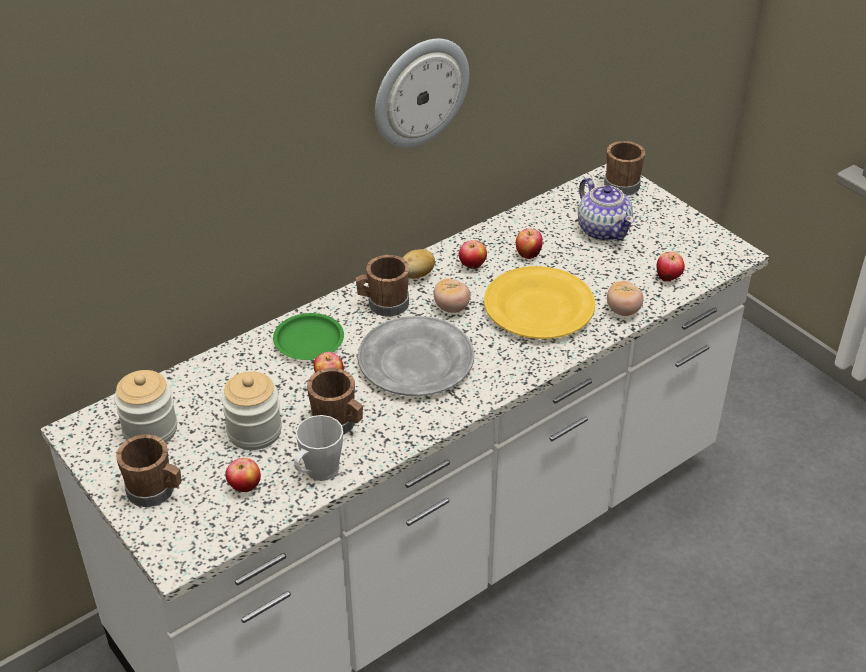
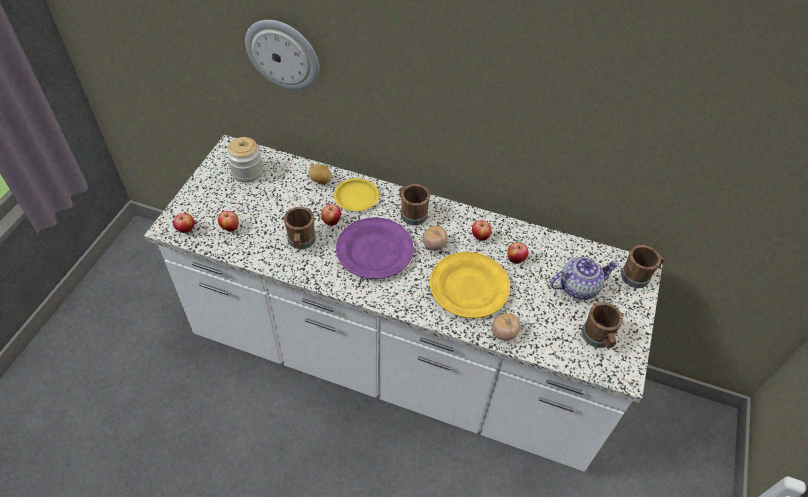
camera: 55 degrees right, 10 degrees up
brown mug [116,434,182,507] -> brown mug moved to [582,302,623,348]
jar [222,371,282,450] -> none
green plate [273,313,344,360] -> yellow plate [334,178,379,211]
grey mug [294,415,343,481] -> none
grey plate [357,316,474,396] -> purple plate [336,217,414,279]
wall clock [375,39,469,147] -> wall clock moved to [245,20,319,90]
potato [403,249,435,279] -> potato moved to [308,164,332,184]
teapot [578,178,634,241] -> teapot turned 135 degrees counterclockwise [550,257,619,300]
apple [656,252,685,282] -> apple moved to [173,213,195,233]

